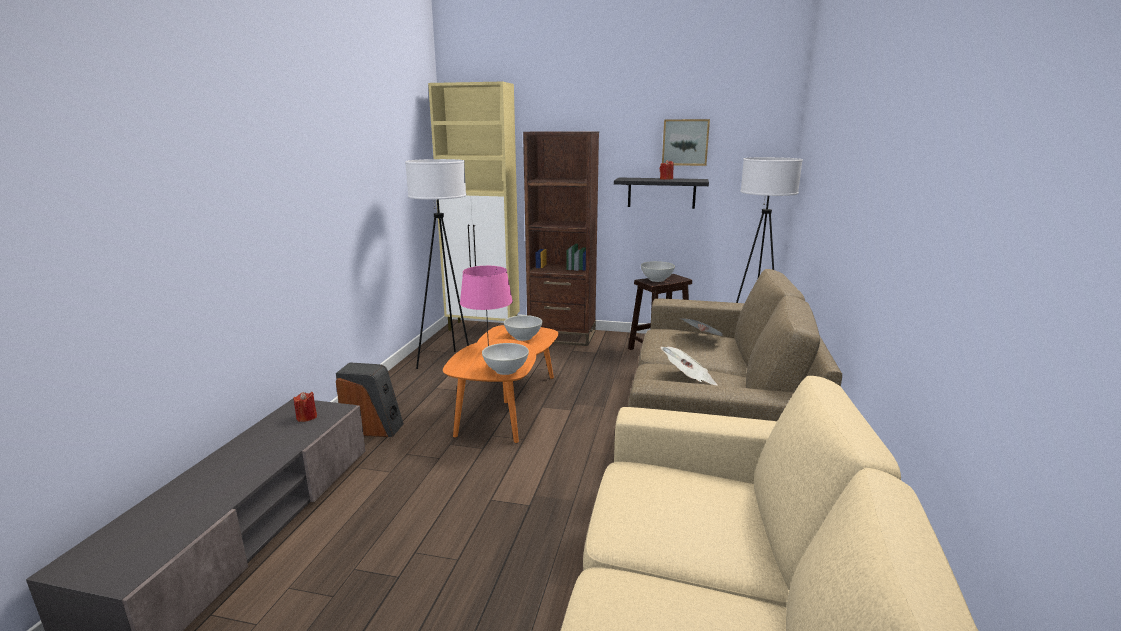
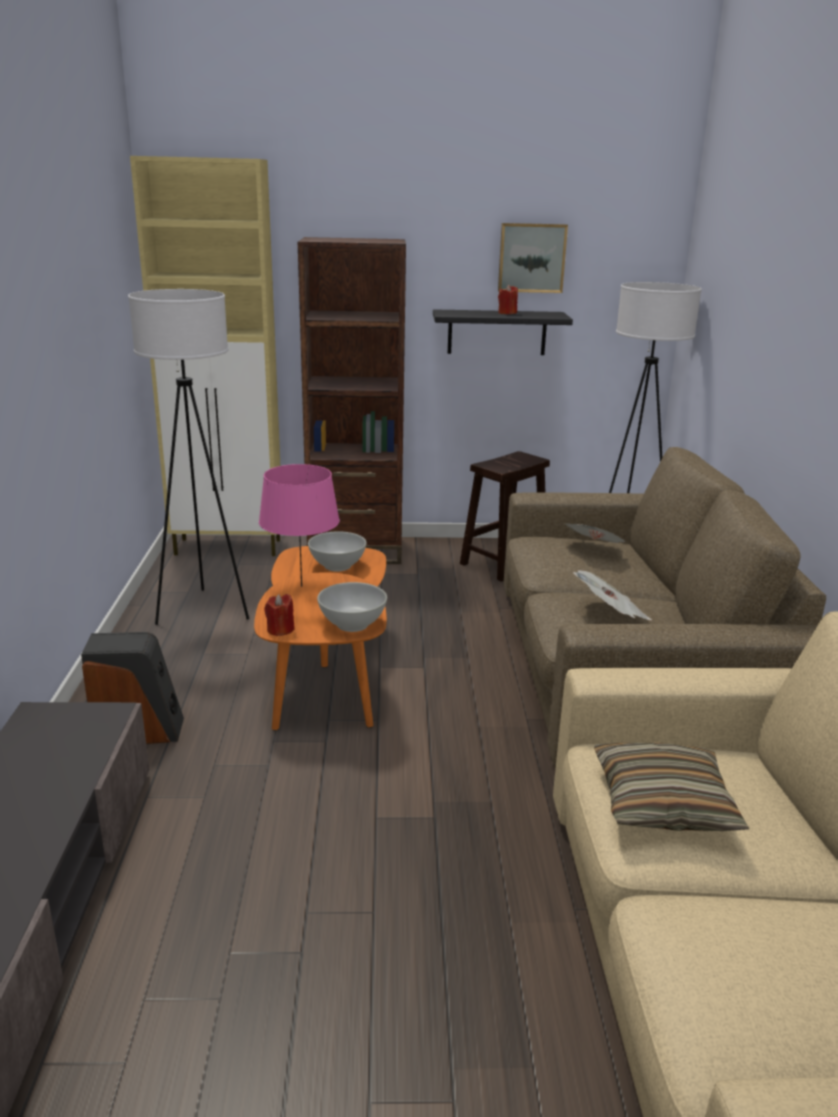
camera: 15 degrees left, 5 degrees up
red candle [293,391,317,422] -> red candle moved to [264,594,295,636]
white bowl [641,261,675,282] -> none
none -> pillow [594,742,749,831]

